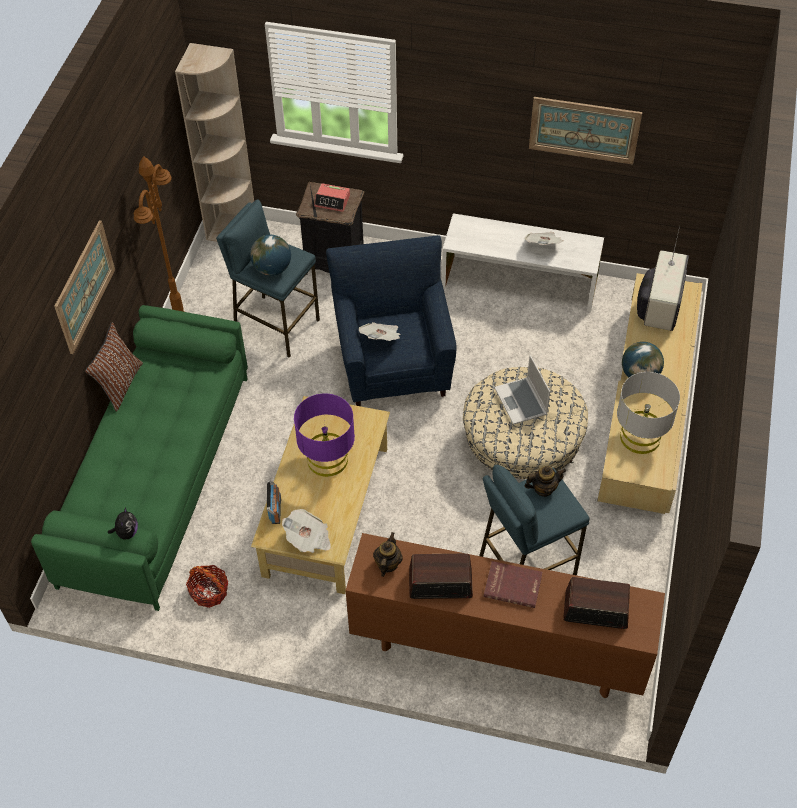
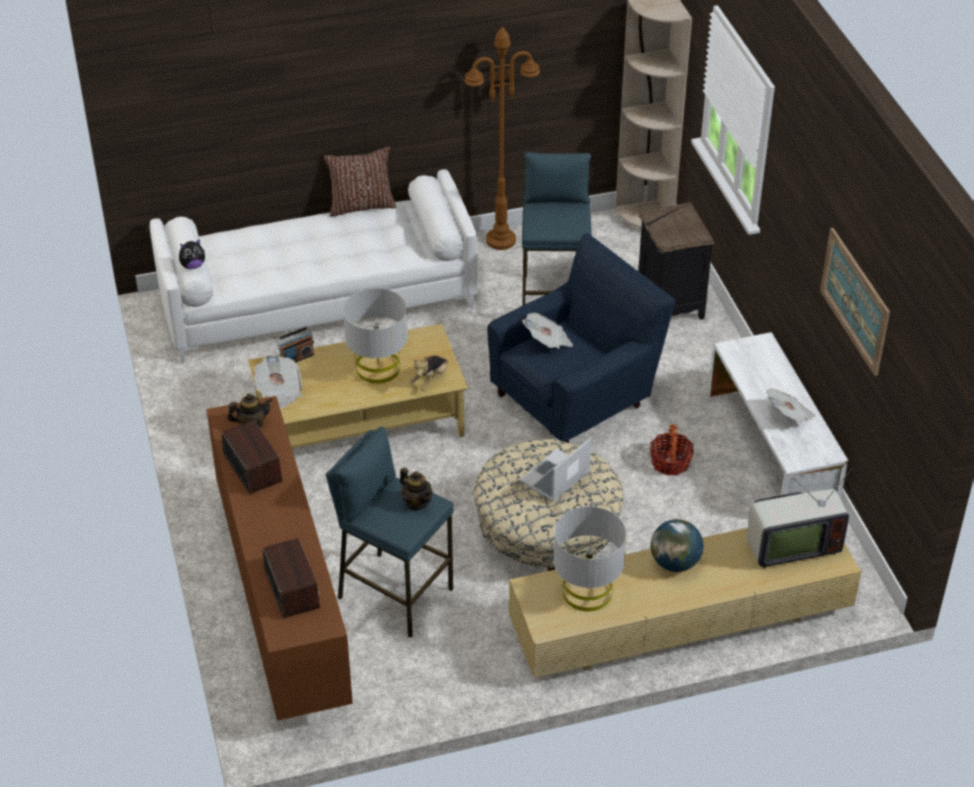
camera: 60 degrees right, 10 degrees down
green sofa [31,305,248,611] -> white sofa [150,169,477,363]
picture [54,220,115,354] -> none
basket [186,565,228,608] -> basket moved to [650,424,694,475]
globe [250,235,291,276] -> none
purple table lamp [294,394,355,477] -> grey table lamp [343,288,408,384]
alarm clock [314,183,350,212] -> none
red book [484,561,543,608] -> none
none -> plush toy [410,355,448,391]

